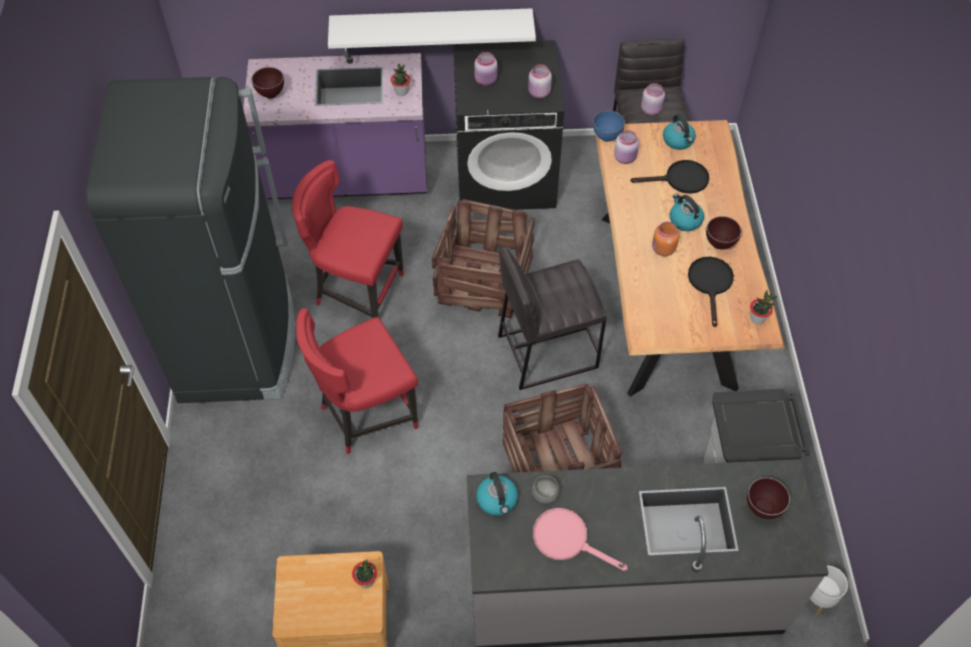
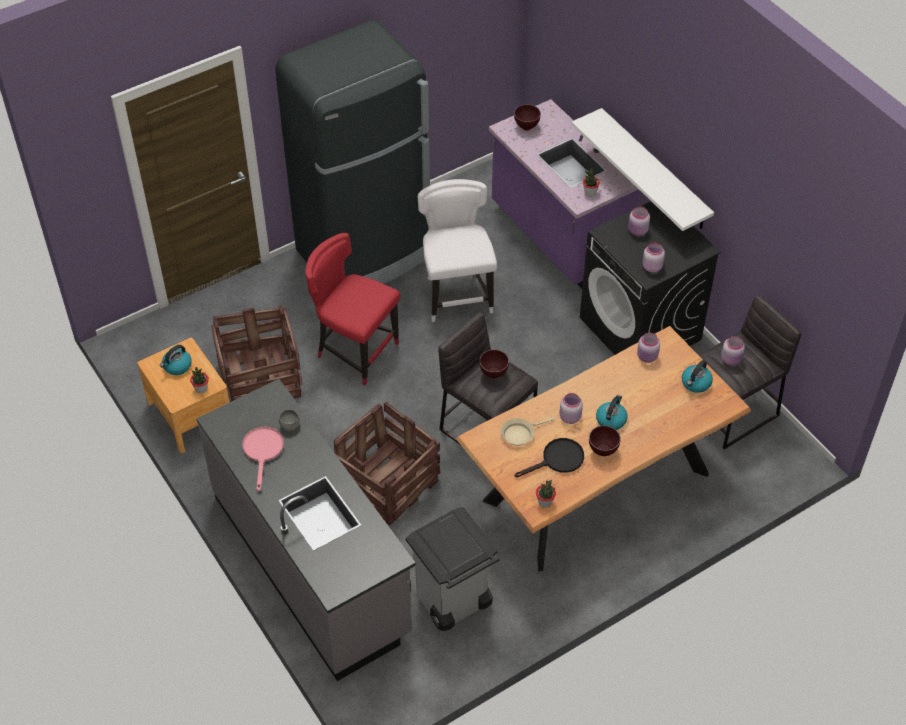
camera: 60 degrees right, 5 degrees down
red chair [292,160,404,318] -> white chair [418,179,497,322]
crate [432,199,535,318] -> crate moved to [211,305,303,402]
kettle [476,472,518,516] -> kettle moved to [160,345,192,375]
blue bowl [593,110,625,142] -> none
black frying pan [630,160,709,193] -> none
orange jar [652,222,679,256] -> pink jar [560,393,583,424]
brown bowl [747,477,790,519] -> brown bowl moved to [479,349,509,378]
white planter [810,566,848,615] -> none
none -> beige frying pan [501,418,555,446]

